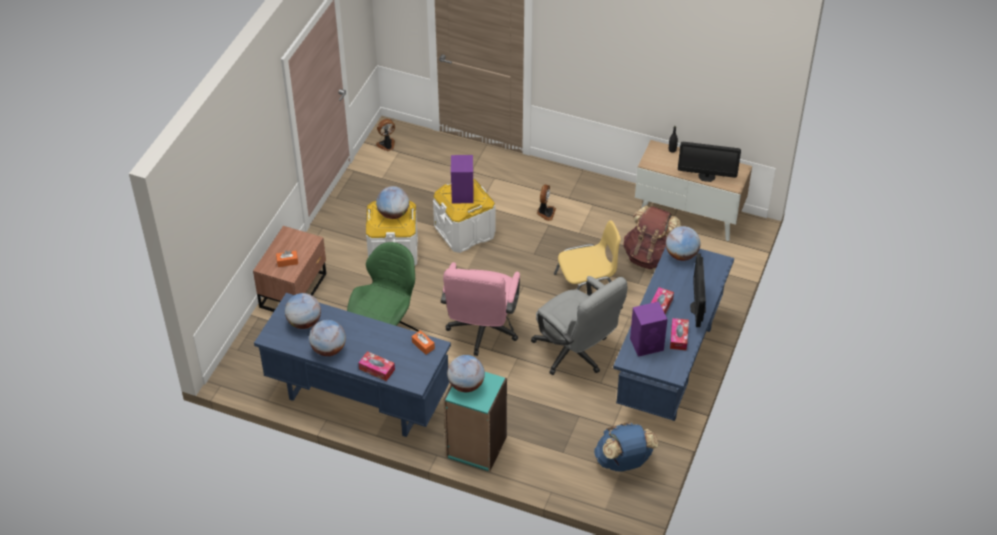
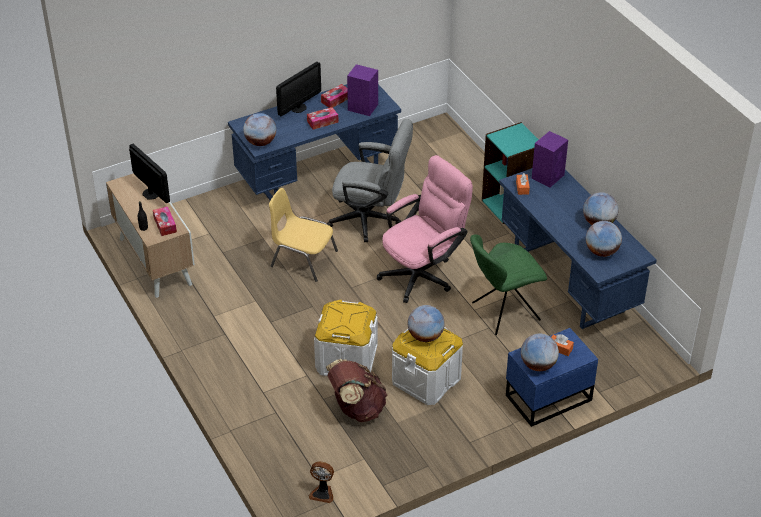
camera: 140 degrees left, 5 degrees down
brown nightstand [253,226,326,312] -> blue nightstand [506,328,598,427]
tissue box [359,351,395,381] -> tissue box moved to [153,206,177,236]
globe [447,355,485,392] -> globe moved to [521,333,559,371]
purple speaker [451,155,473,203] -> purple speaker moved to [532,131,568,187]
grey office chair [531,276,628,375] -> grey office chair turned 105 degrees clockwise [327,119,413,242]
fan [537,185,556,221] -> none
blue backpack [594,422,659,472] -> none
brown backpack [623,206,681,269] -> brown backpack moved to [326,359,388,422]

